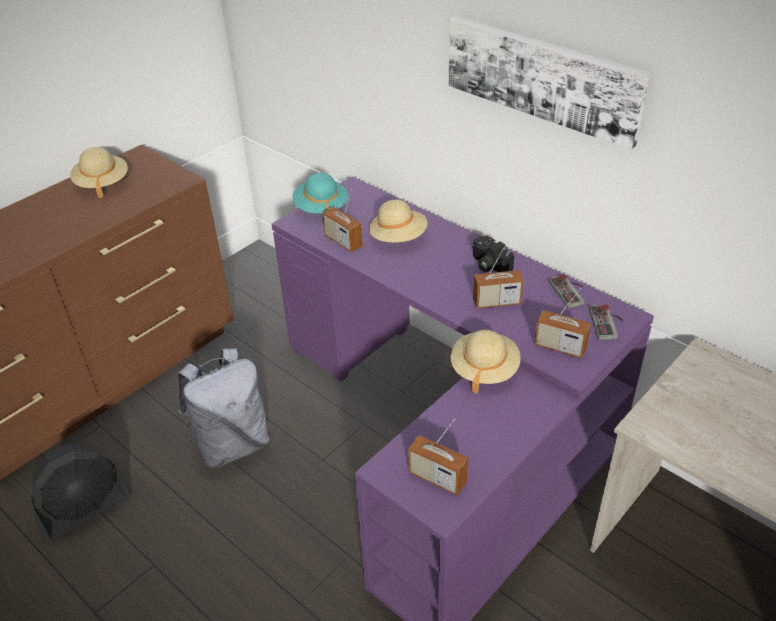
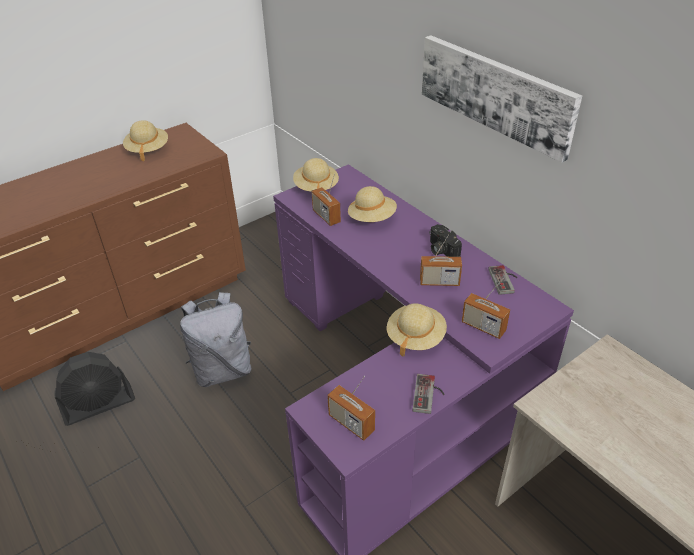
camera: 10 degrees right, 0 degrees up
turquoise hat [292,173,348,214] -> beige hat [293,158,339,191]
game controller [589,305,623,340] -> game controller moved to [412,374,444,414]

